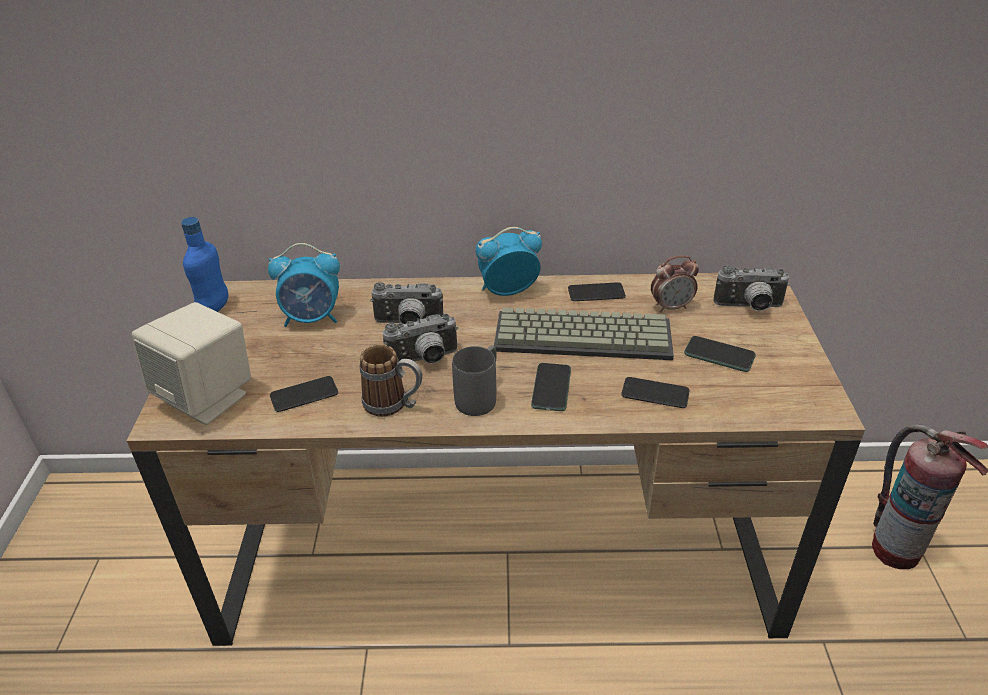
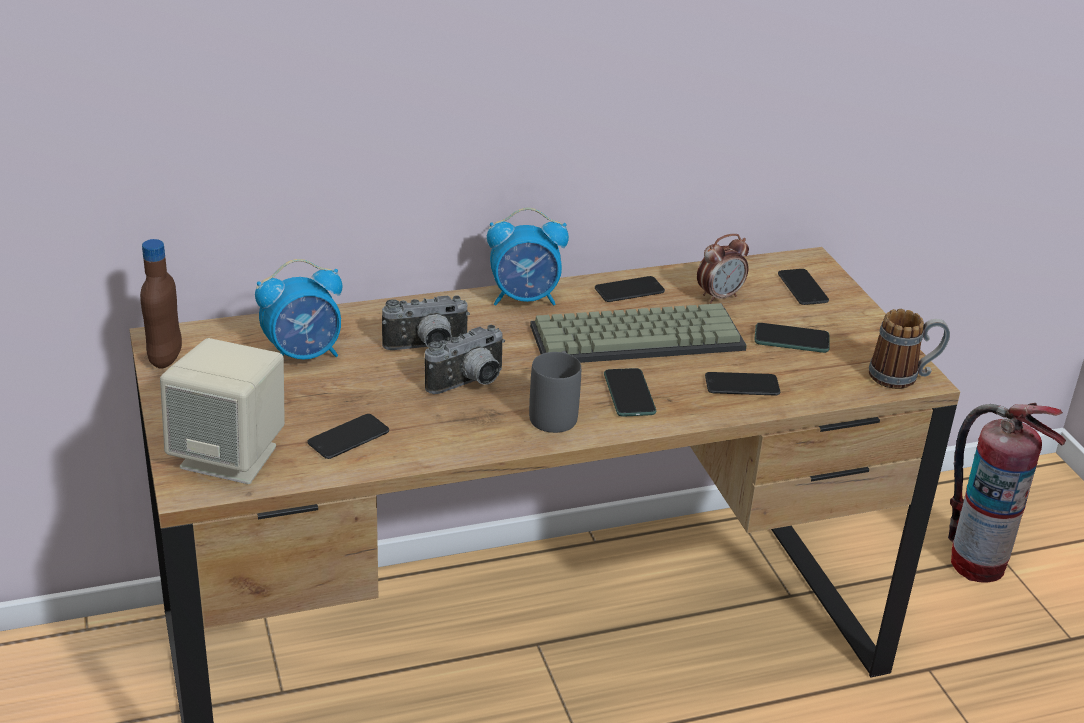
camera: 20 degrees left, 5 degrees down
blue bottle [181,217,228,312] -> brown bottle [140,239,182,369]
mug [360,344,422,417] -> mug moved to [869,309,950,389]
alarm clock [476,227,542,296] -> alarm clock turned 150 degrees counterclockwise [487,208,569,306]
camera [713,266,790,311] -> phone [778,269,829,305]

